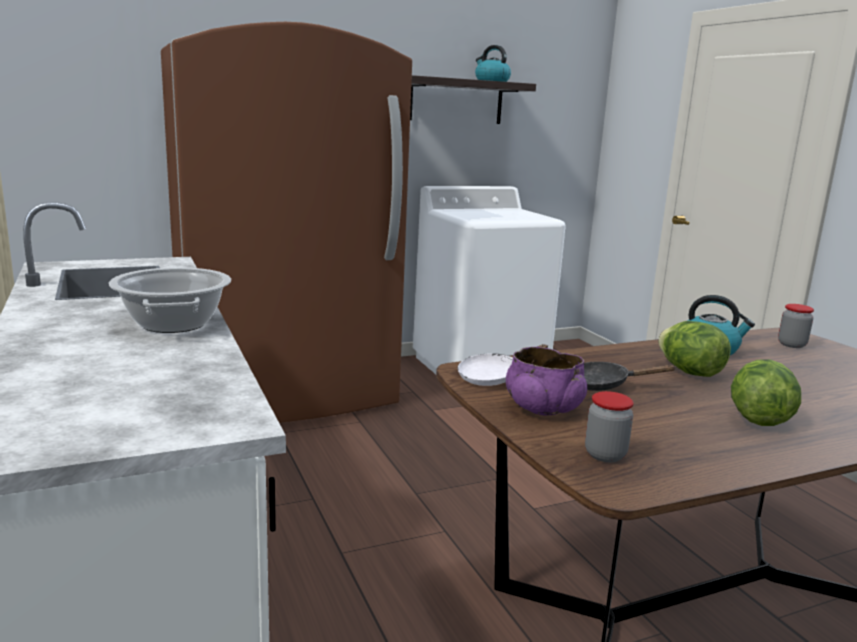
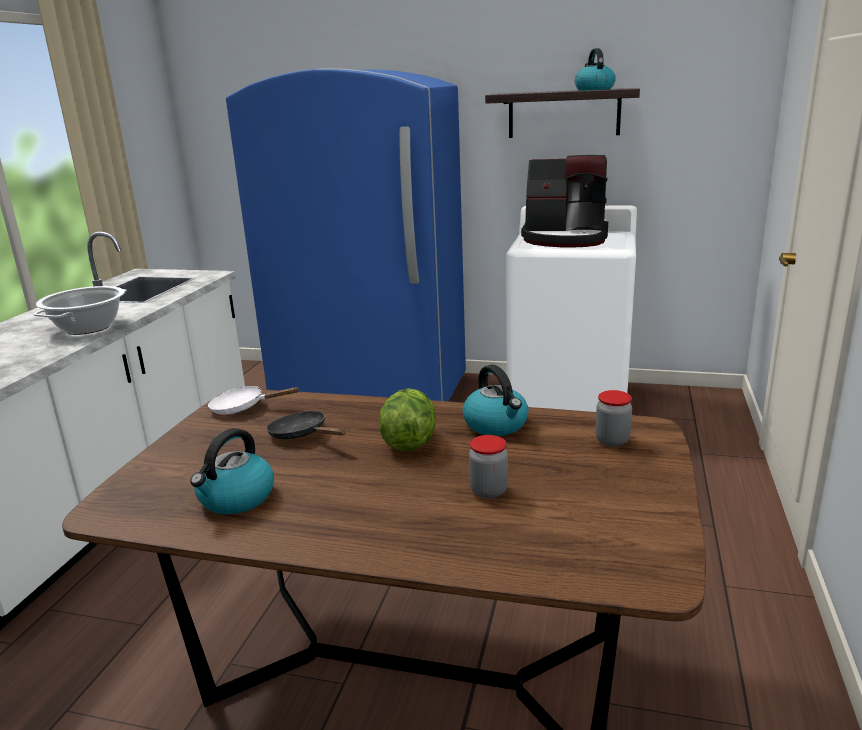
camera: 40 degrees right, 5 degrees up
brown fridge [161,22,412,423] -> blue fridge [226,68,466,401]
purple bowl [506,347,587,416] -> none
jar [585,391,634,462] -> jar moved to [469,435,508,499]
lettuce [731,359,801,426] -> none
none -> kettle [190,428,274,514]
none -> coffee machine [521,155,608,247]

